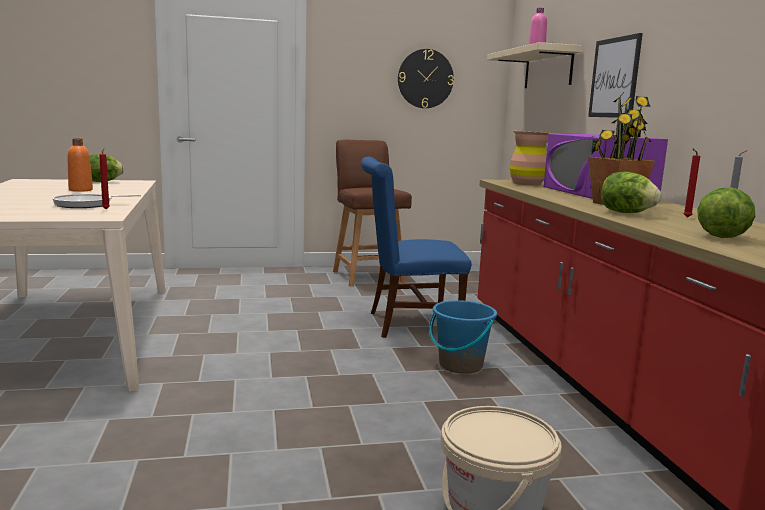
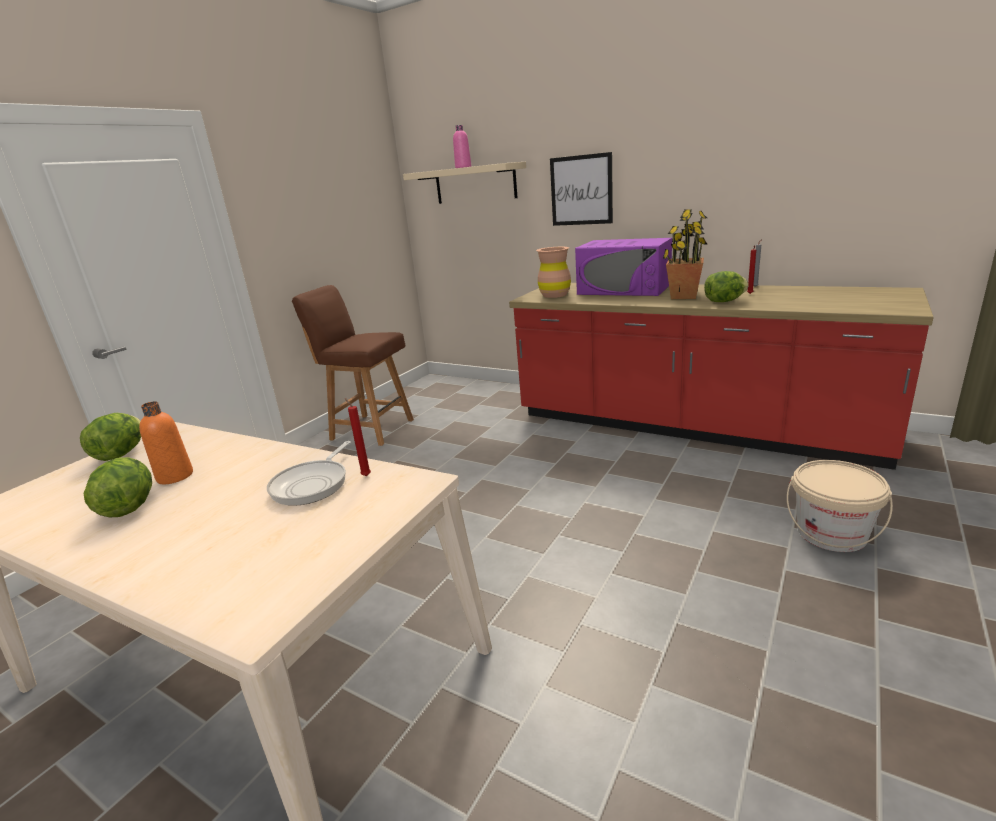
camera: 45 degrees left, 10 degrees up
blue chair [361,157,471,338] -> none
wall clock [398,49,454,108] -> none
blue bucket [429,300,497,374] -> none
lettuce [697,187,755,238] -> lettuce moved to [83,457,152,518]

